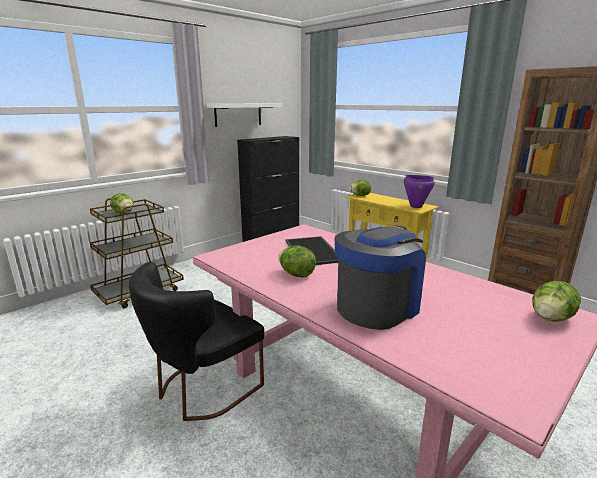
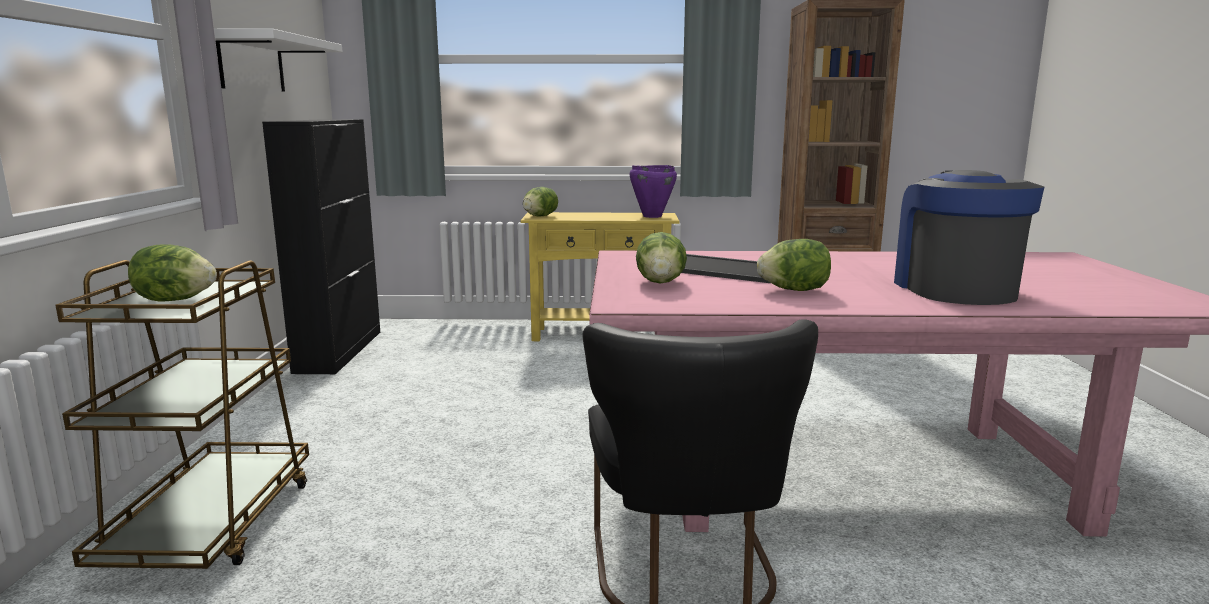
camera: 45 degrees left, 5 degrees down
lettuce [532,281,581,322] -> lettuce moved to [636,232,687,284]

